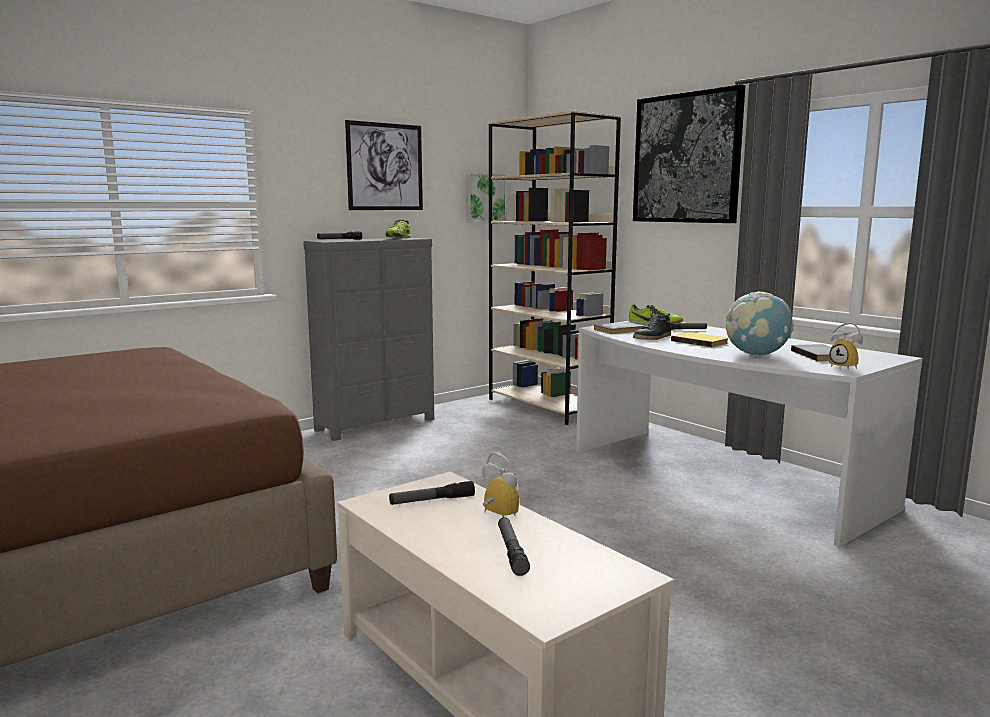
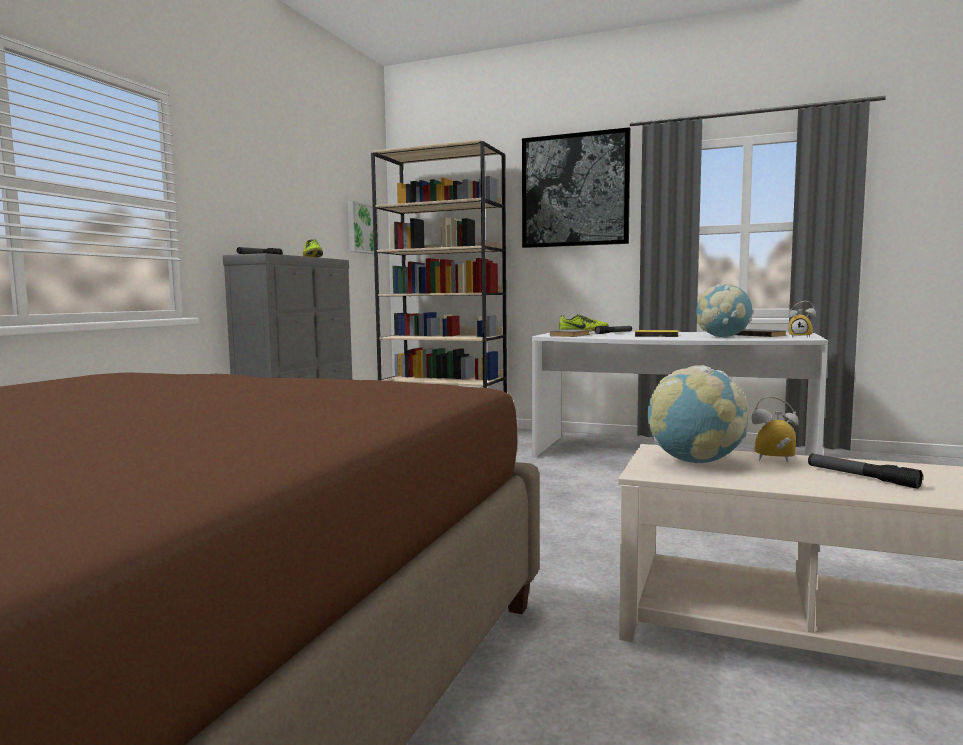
camera: 30 degrees left, 5 degrees down
picture [345,120,423,210] -> none
flashlight [389,481,475,505] -> globe [648,365,749,463]
shoe [633,313,671,340] -> none

